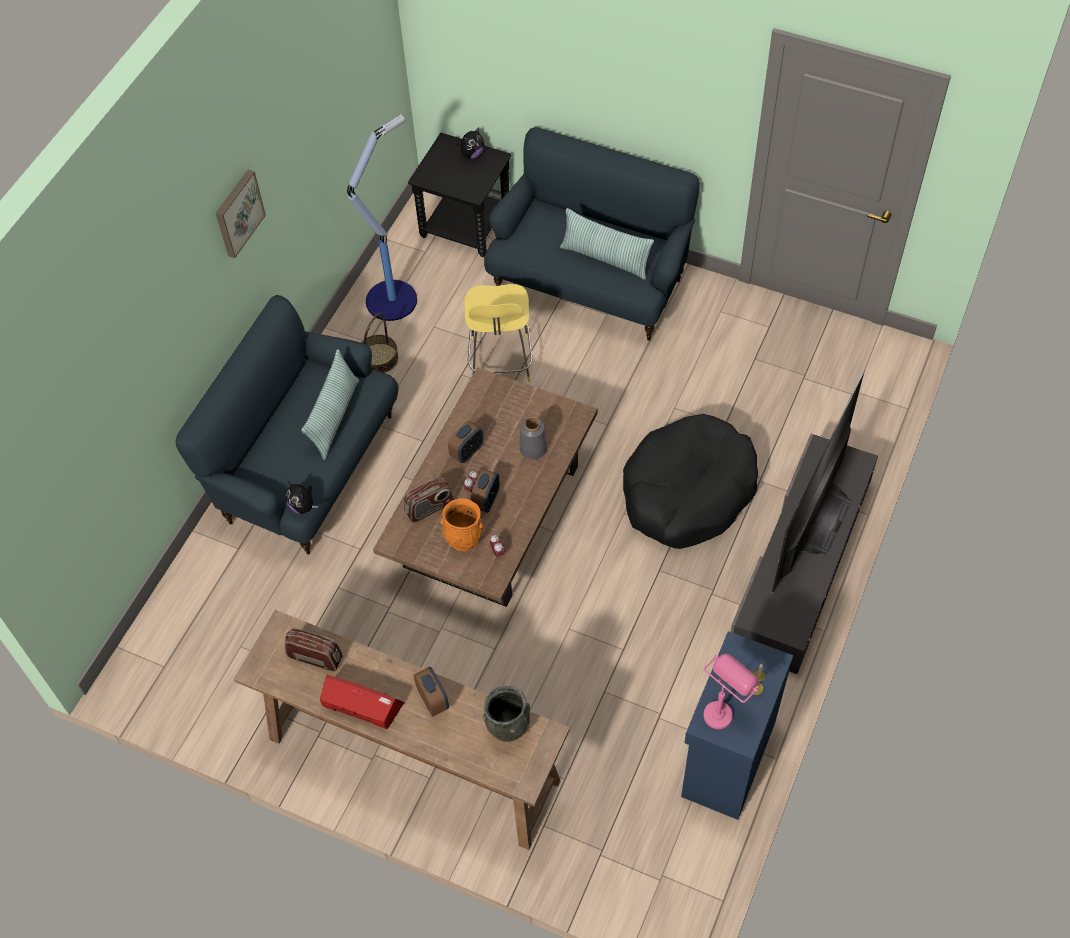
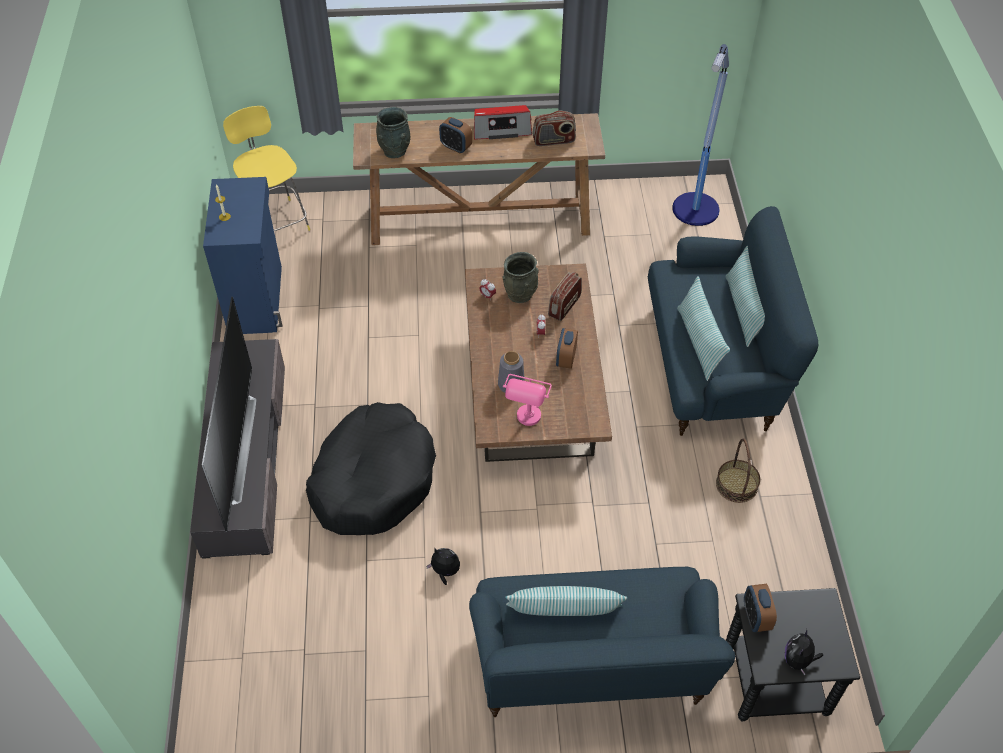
camera: 150 degrees right, 5 degrees down
picture [216,170,266,258] -> none
plush toy [286,482,318,514] -> plush toy moved to [426,548,460,585]
floor lamp [347,114,417,321] -> floor lamp moved to [672,44,729,226]
orange vase [440,498,483,552] -> grey vase [502,252,539,303]
yellow stool [465,284,533,382] -> yellow stool moved to [223,106,310,231]
alarm clock [471,469,500,513] -> alarm clock moved to [744,584,777,632]
pink table lamp [703,654,759,729] -> pink table lamp moved to [503,374,552,426]
none -> pillow [726,246,765,347]

